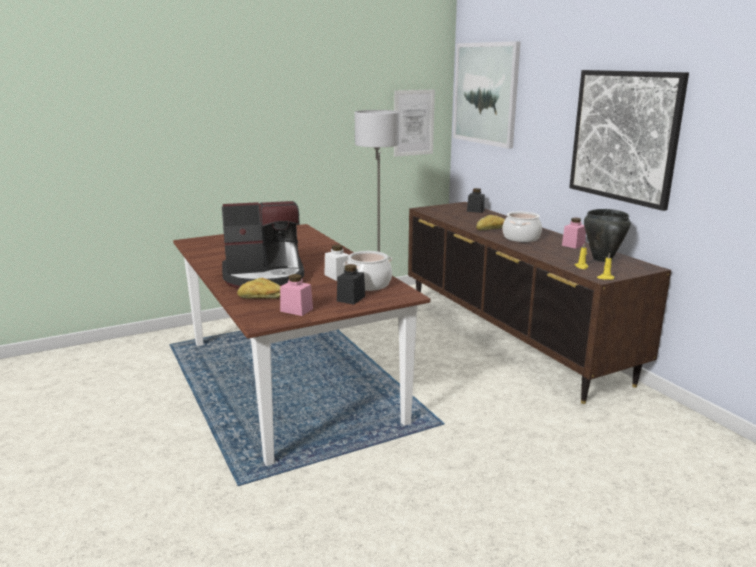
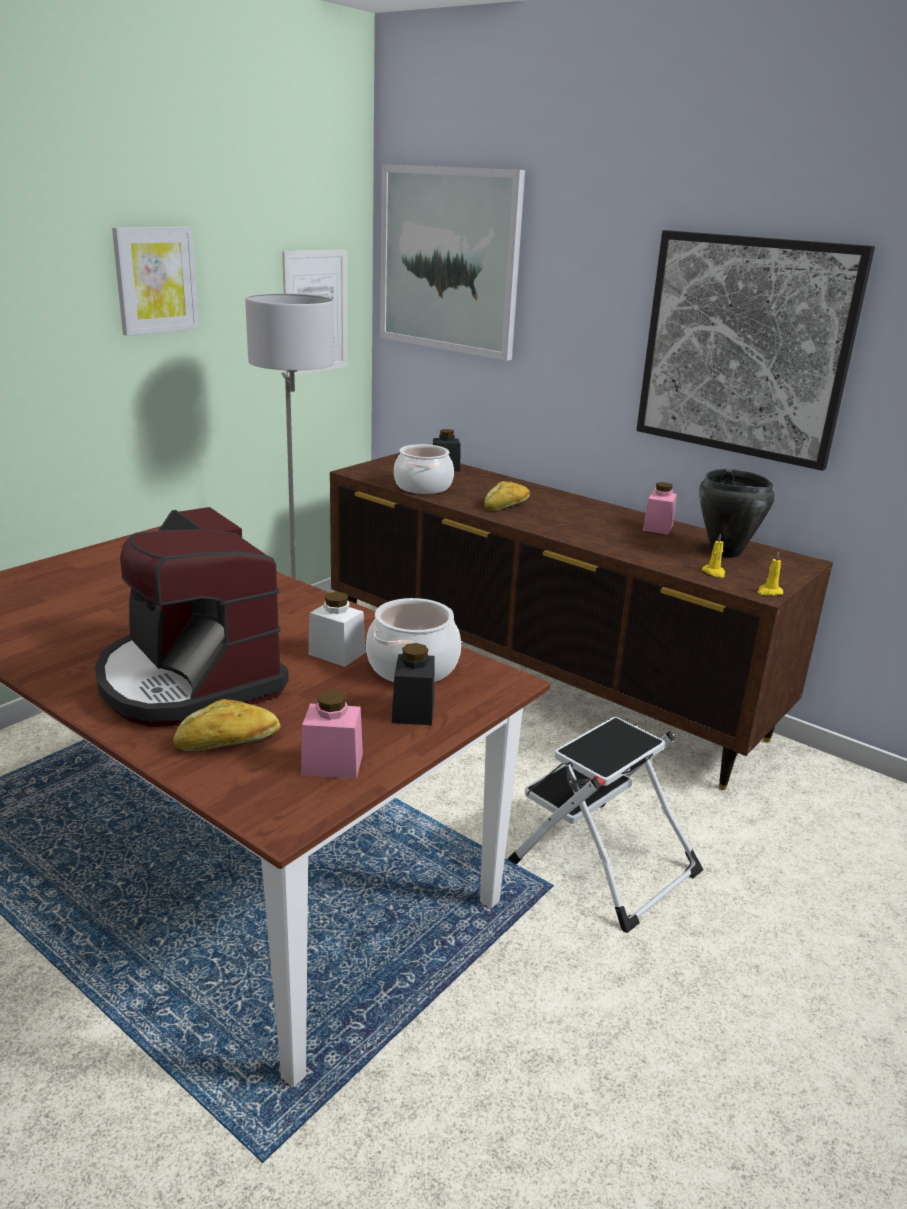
camera: 25 degrees left, 5 degrees up
coffee machine [222,201,304,288] -> coffee machine turned 90 degrees clockwise [95,507,289,727]
cooking pot [502,211,542,242] -> cooking pot moved to [394,444,454,494]
none -> picture [112,227,199,336]
none -> step ladder [507,717,703,933]

